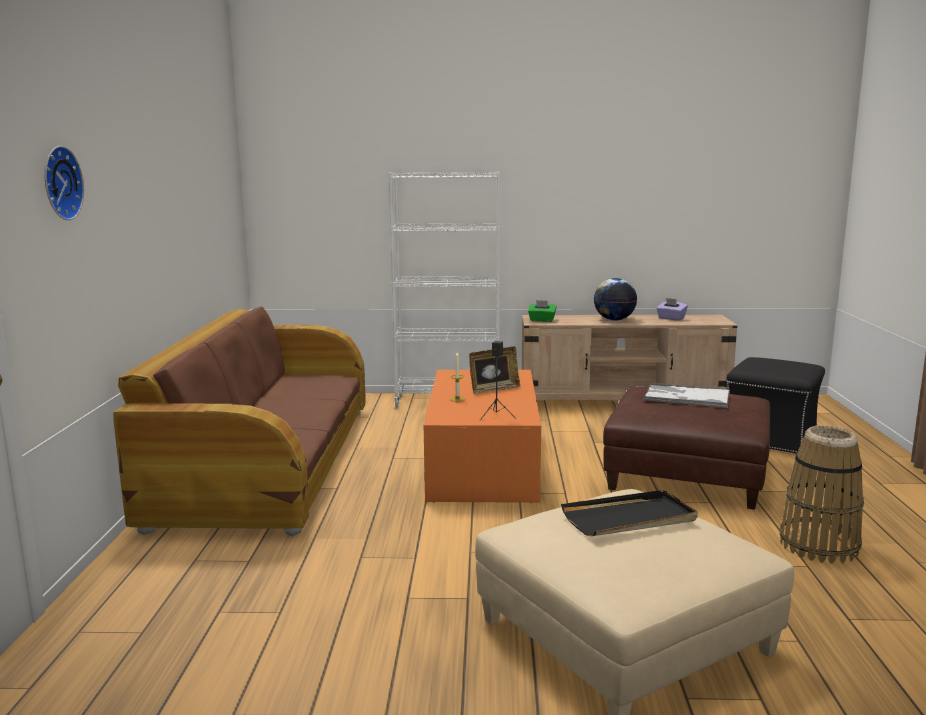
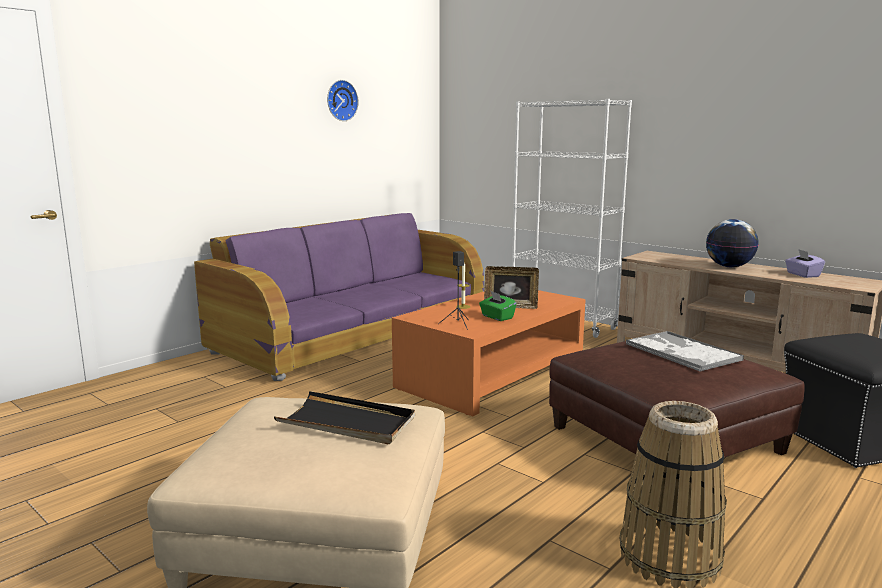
camera: 40 degrees right, 0 degrees up
wall clock [45,146,84,220] -> wall clock moved to [327,80,359,121]
brown sofa [113,307,366,536] -> purple sofa [194,213,484,381]
green tissue box [528,300,557,322] -> green tissue box moved to [479,291,517,321]

